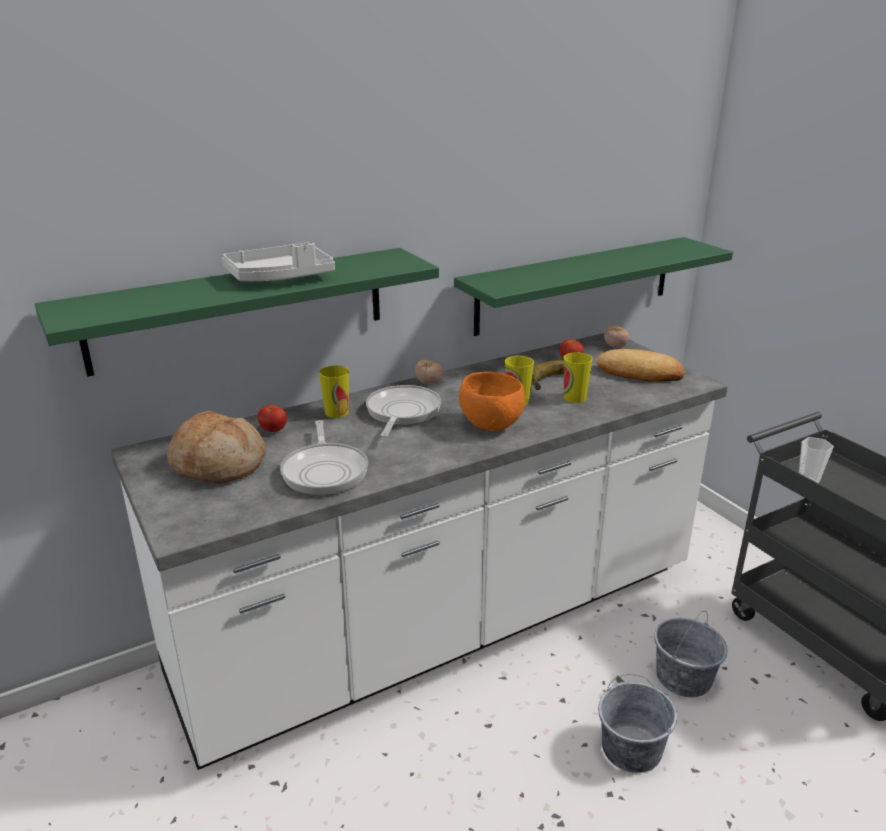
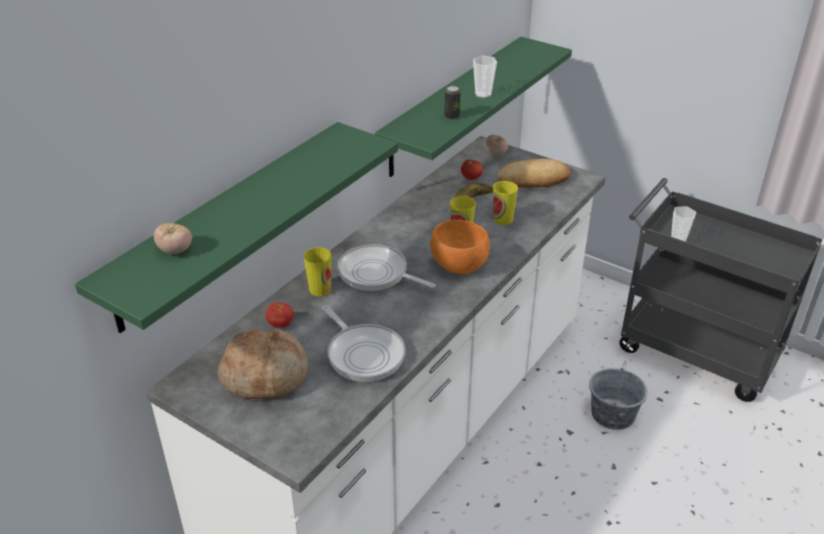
camera: 25 degrees left, 10 degrees up
grey tray [222,243,335,281] -> none
frying pan [366,385,441,437] -> frying pan turned 45 degrees counterclockwise [338,244,436,291]
tomato [415,360,443,384] -> tomato moved to [154,223,192,254]
grey bucket [598,674,677,773] -> none
none -> can [444,86,461,119]
none -> cup [473,55,497,98]

